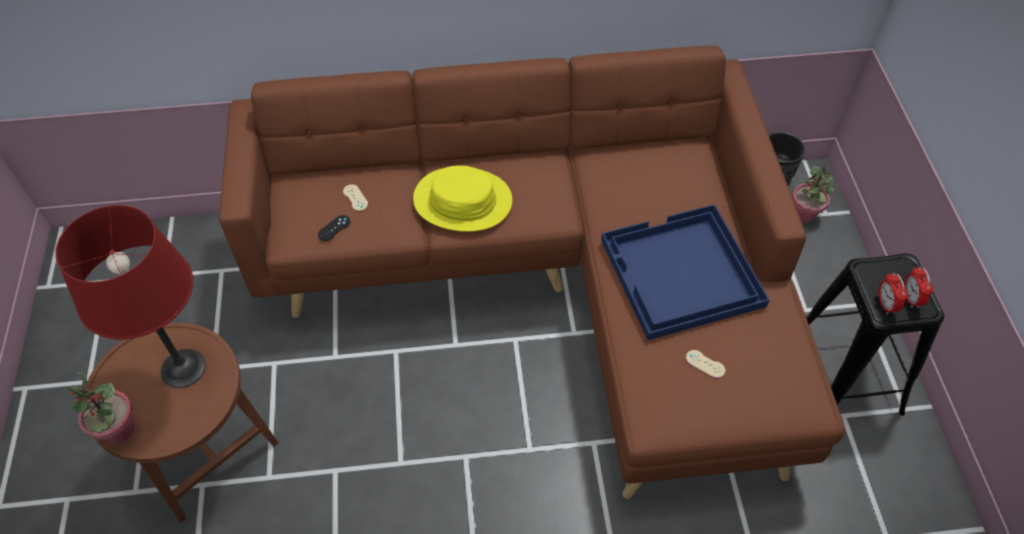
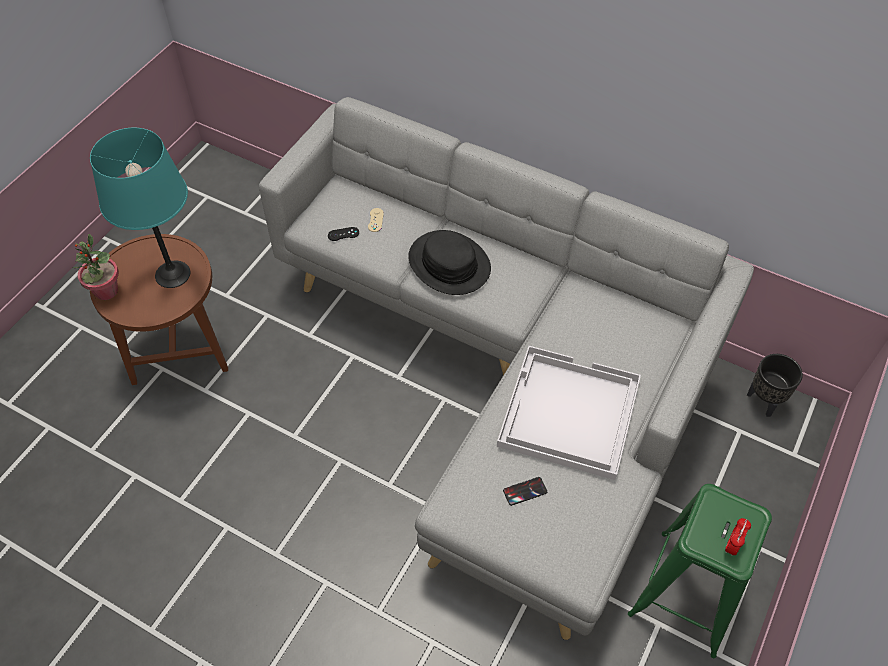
camera: 35 degrees right, 0 degrees up
red table lamp [55,205,206,388] -> turquoise table lamp [90,128,190,288]
brown sofa [219,46,845,499] -> grey sofa [259,97,754,640]
yellow hat [413,165,512,232] -> black hat [408,230,491,295]
blue tray [601,204,770,340] -> white tray [497,346,641,480]
beige game controller [686,350,725,378] -> phone [503,477,547,506]
potted plant [792,166,834,223] -> none
black stool [806,253,944,416] -> green stool [628,484,772,658]
alarm clock [878,273,908,314] -> none

